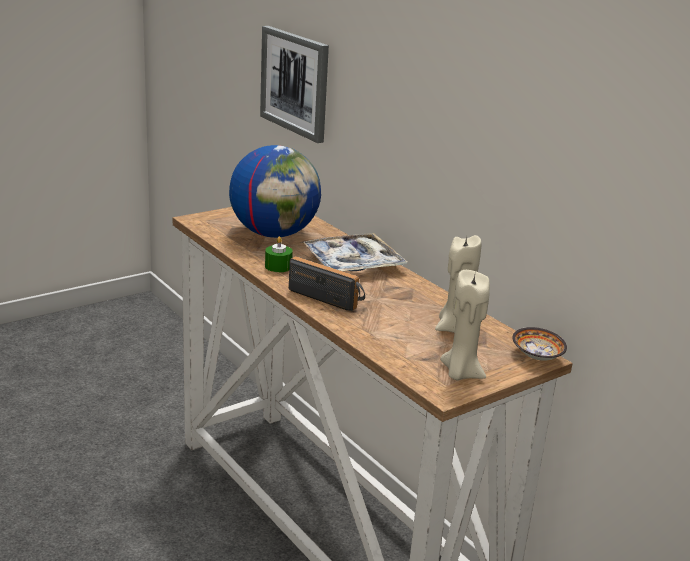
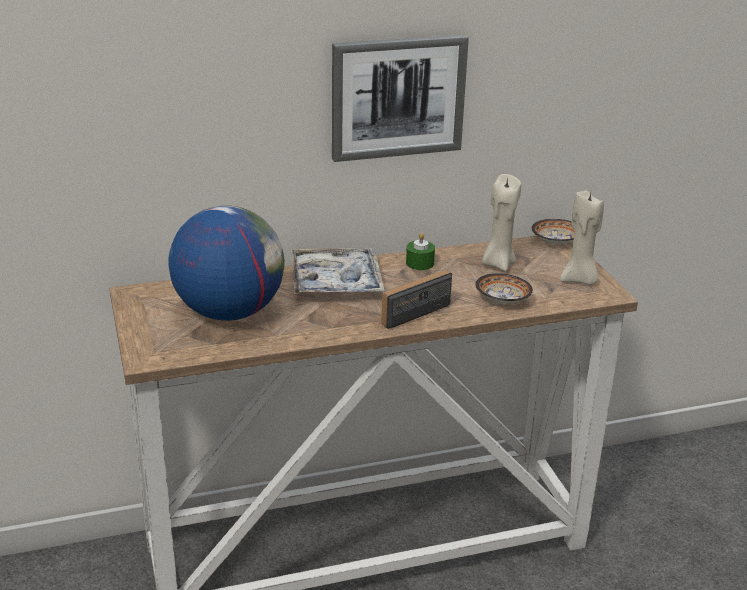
camera: 70 degrees left, 5 degrees up
picture [260,26,329,143] -> picture moved to [332,35,469,162]
green candle [265,237,293,272] -> green candle moved to [406,233,435,270]
none -> bowl [476,273,533,304]

